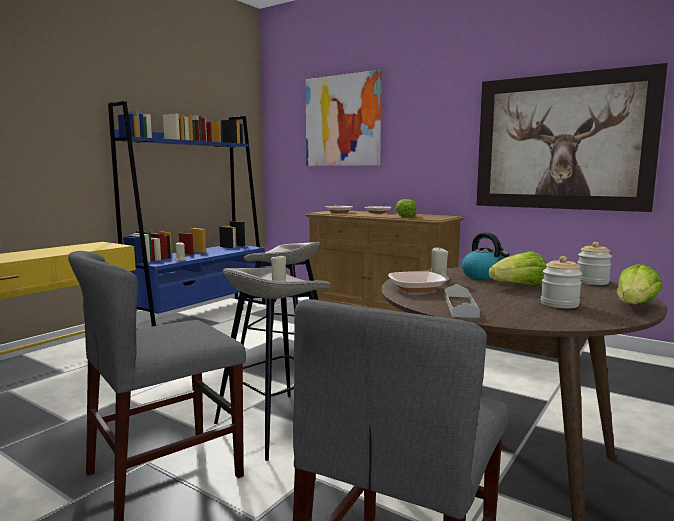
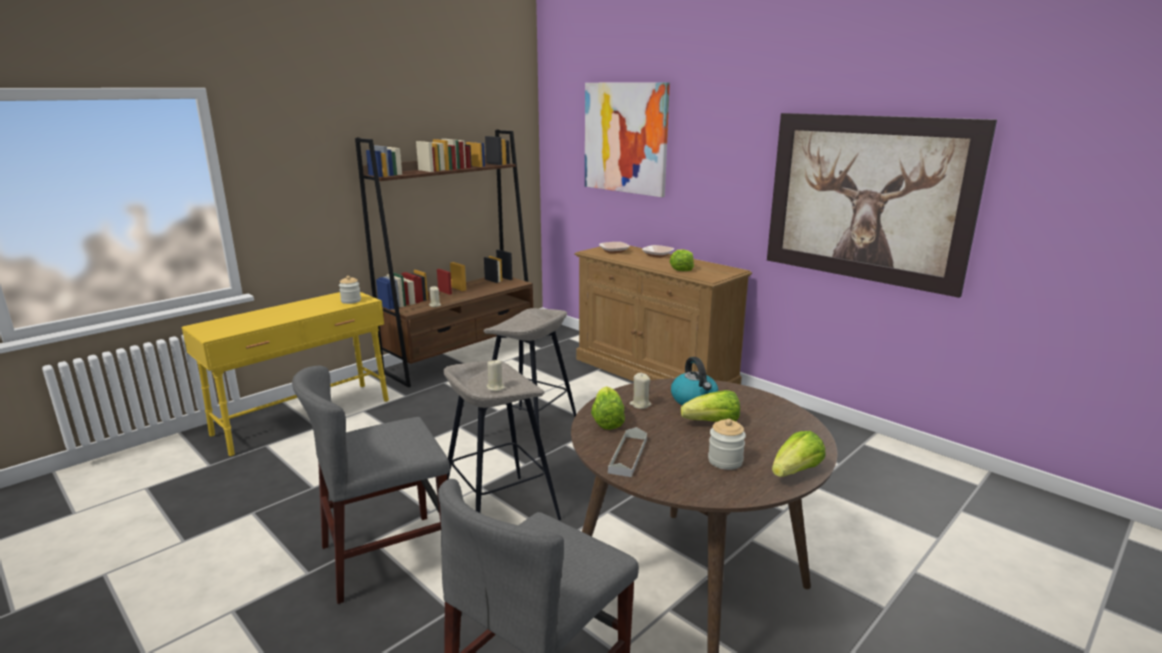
camera: 10 degrees right, 10 degrees up
blue bookcase [108,101,266,330] -> brown bookcase [355,130,533,387]
bowl [388,271,446,293] -> lettuce [591,386,625,430]
jar [578,242,612,285] -> jar moved to [339,276,361,304]

